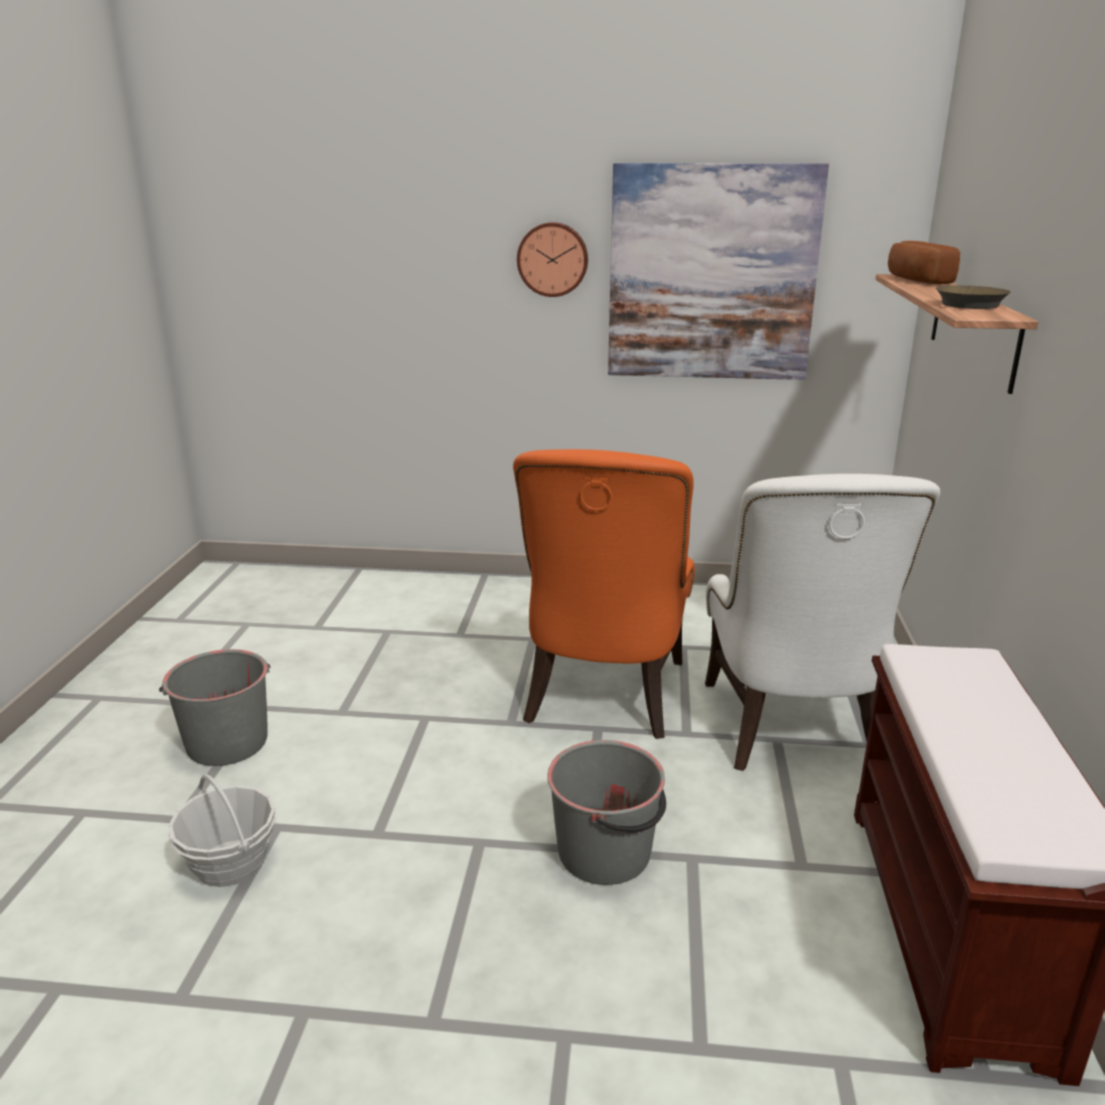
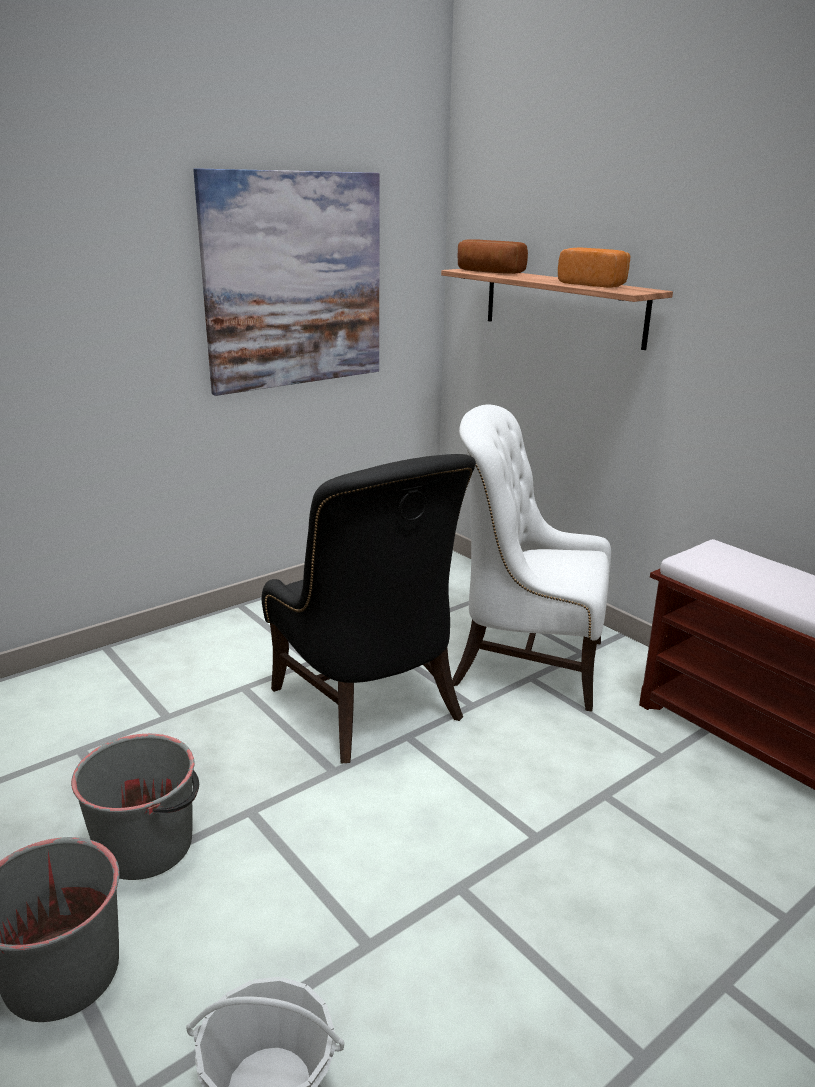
camera: 45 degrees left, 0 degrees up
orange chair [513,449,695,739] -> black chair [262,454,476,763]
wall clock [517,222,588,297] -> none
grey bucket [547,740,666,885] -> grey bucket moved to [71,734,199,880]
white chair [705,474,940,771] -> white chair turned 150 degrees clockwise [452,404,611,712]
brown frying pan [936,285,1011,309] -> bread [558,247,630,288]

